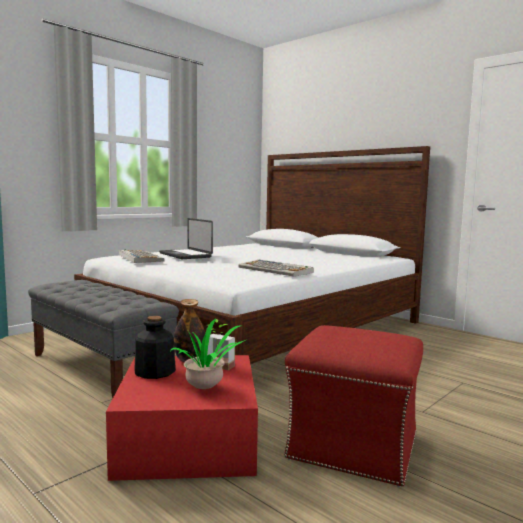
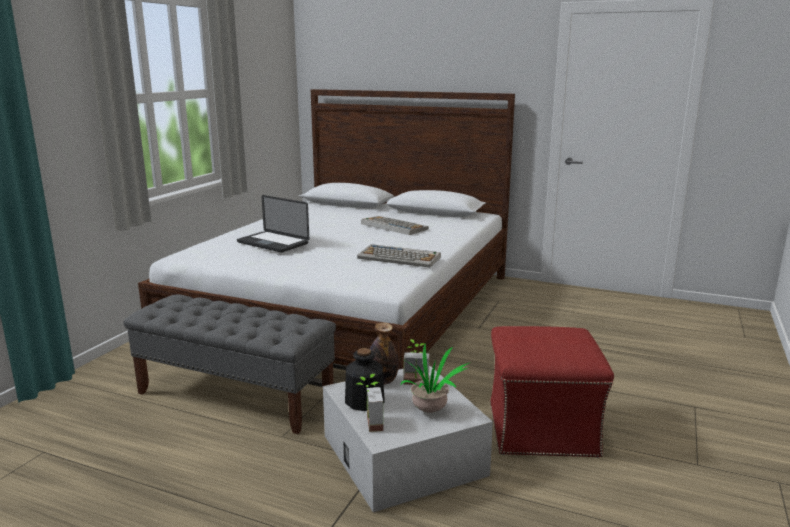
camera: 20 degrees left, 10 degrees up
red storage box [106,355,258,481] -> white storage box [323,365,493,512]
keyboard [119,249,164,263] -> keyboard moved to [361,216,429,235]
none -> potted plant [356,374,383,432]

